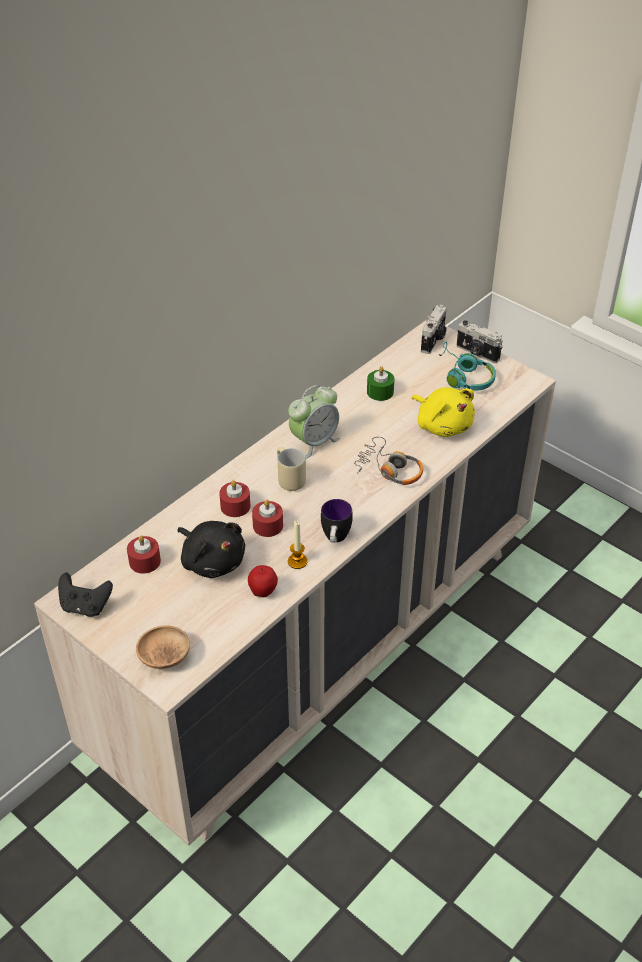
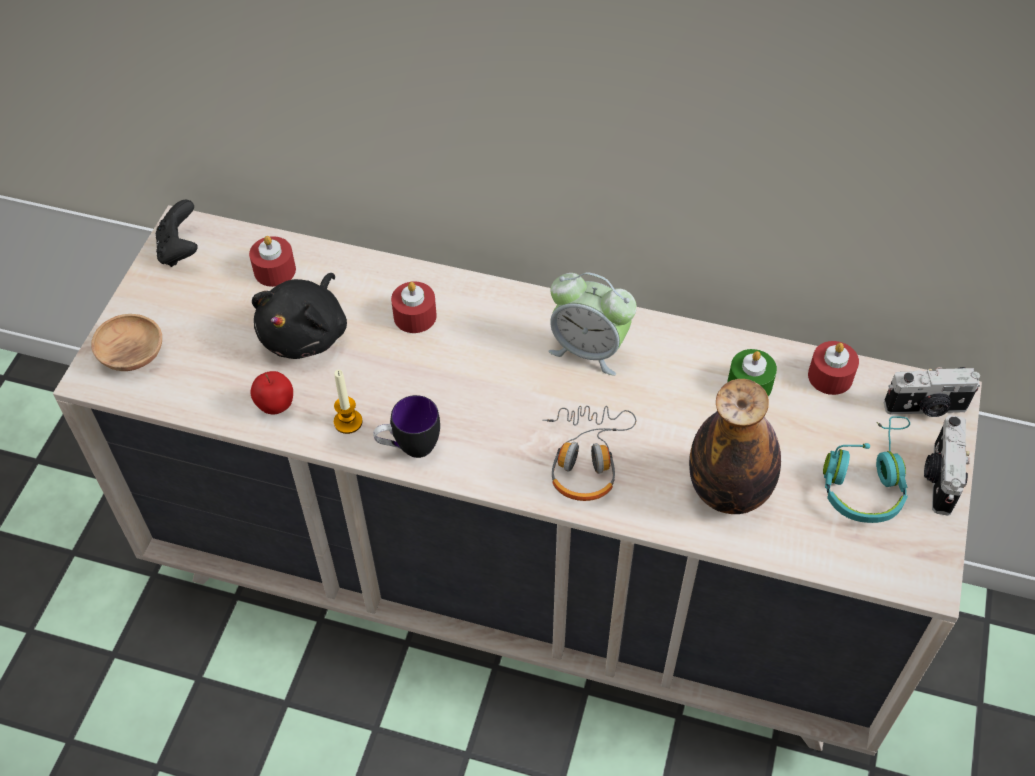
camera: 65 degrees right, 10 degrees up
red candle [252,500,283,537] -> red candle moved to [808,341,859,395]
beige mug [277,447,306,491] -> none
yellow plush toy [412,387,475,437] -> bottle [689,379,781,514]

